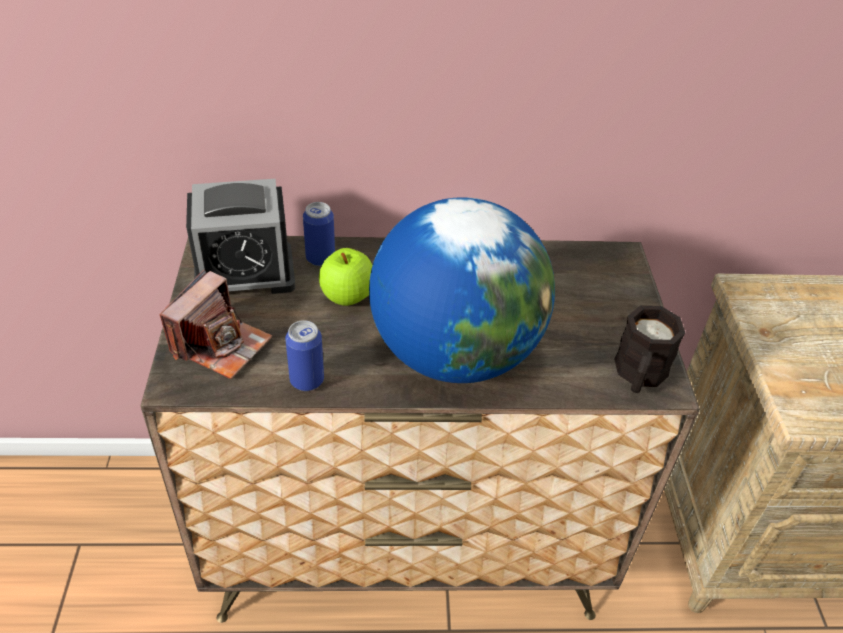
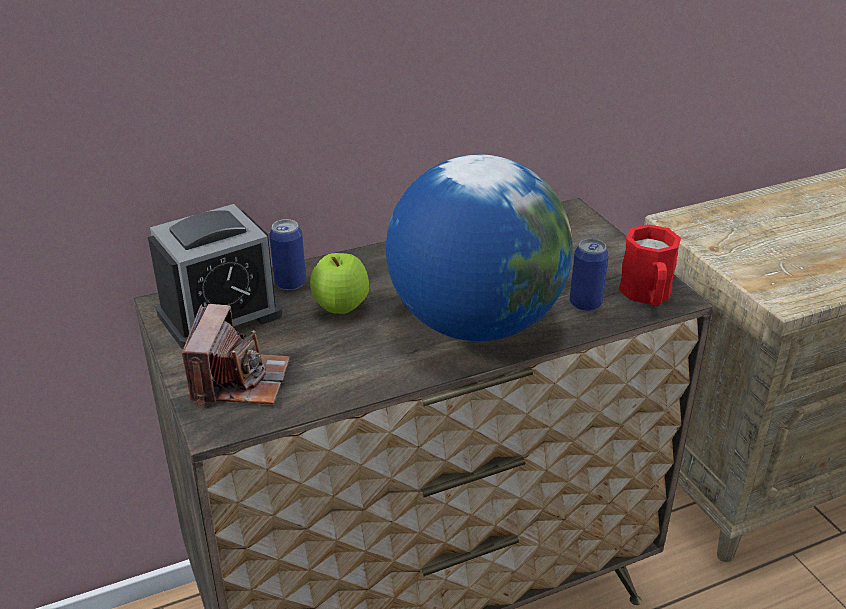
camera: 20 degrees left, 10 degrees down
can [285,320,324,391] -> can moved to [570,238,609,311]
black mug [614,305,685,393] -> red mug [619,224,681,306]

